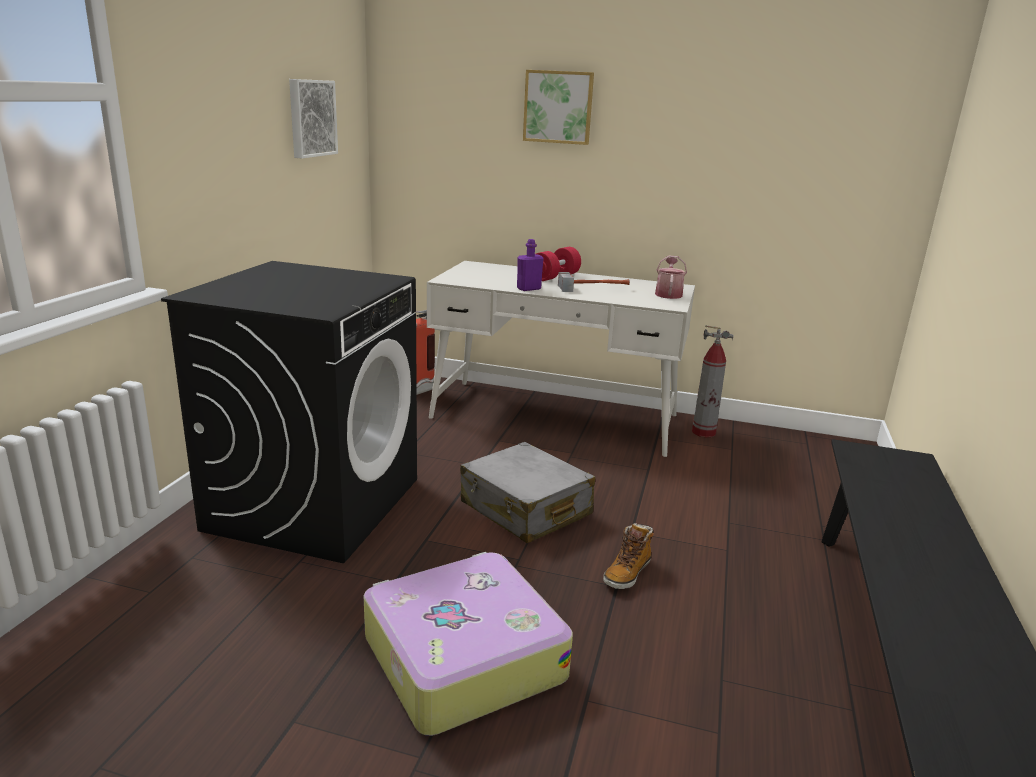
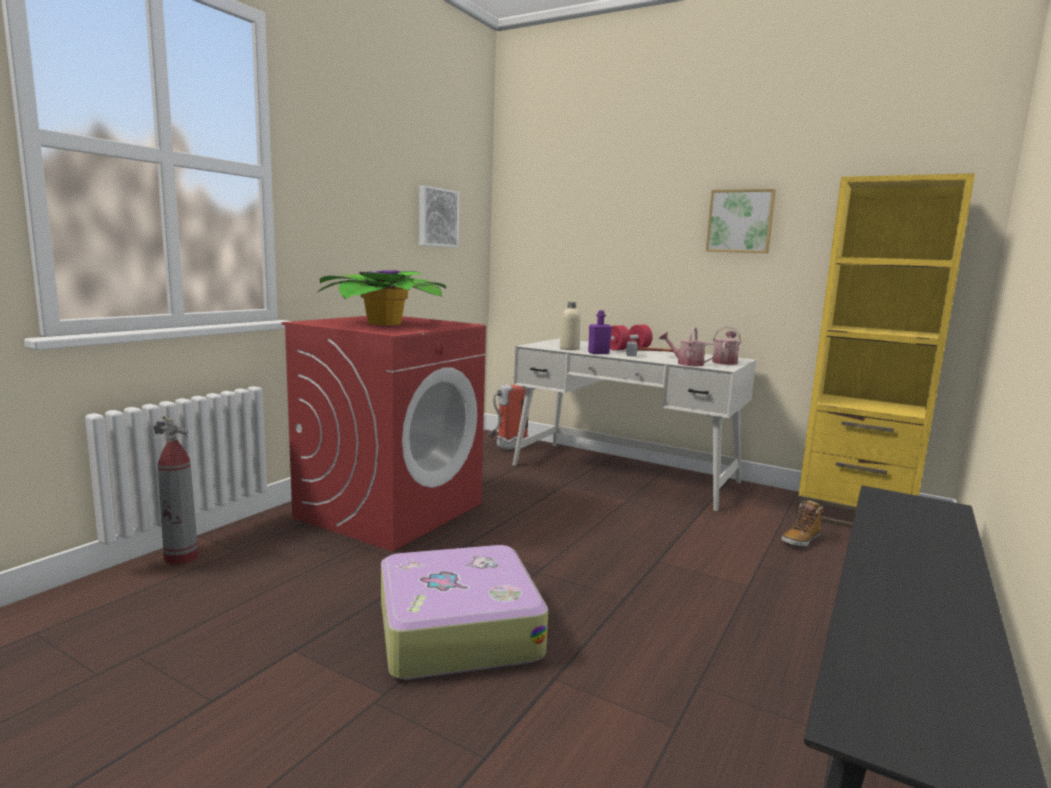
camera: 15 degrees right, 10 degrees down
black washing machine [161,261,417,563] -> red washing machine [282,316,486,551]
grey suitcase [460,442,595,543] -> none
picture [523,70,594,145] -> picture moved to [706,189,776,253]
boot [603,523,654,589] -> boot moved to [781,500,824,547]
fire extinguisher [692,325,734,437] -> fire extinguisher moved to [153,416,198,565]
none -> potted plant [318,270,446,325]
none -> beige bottle [560,302,580,350]
none -> watering can [659,327,718,366]
none -> yellow bookcase [795,173,975,528]

